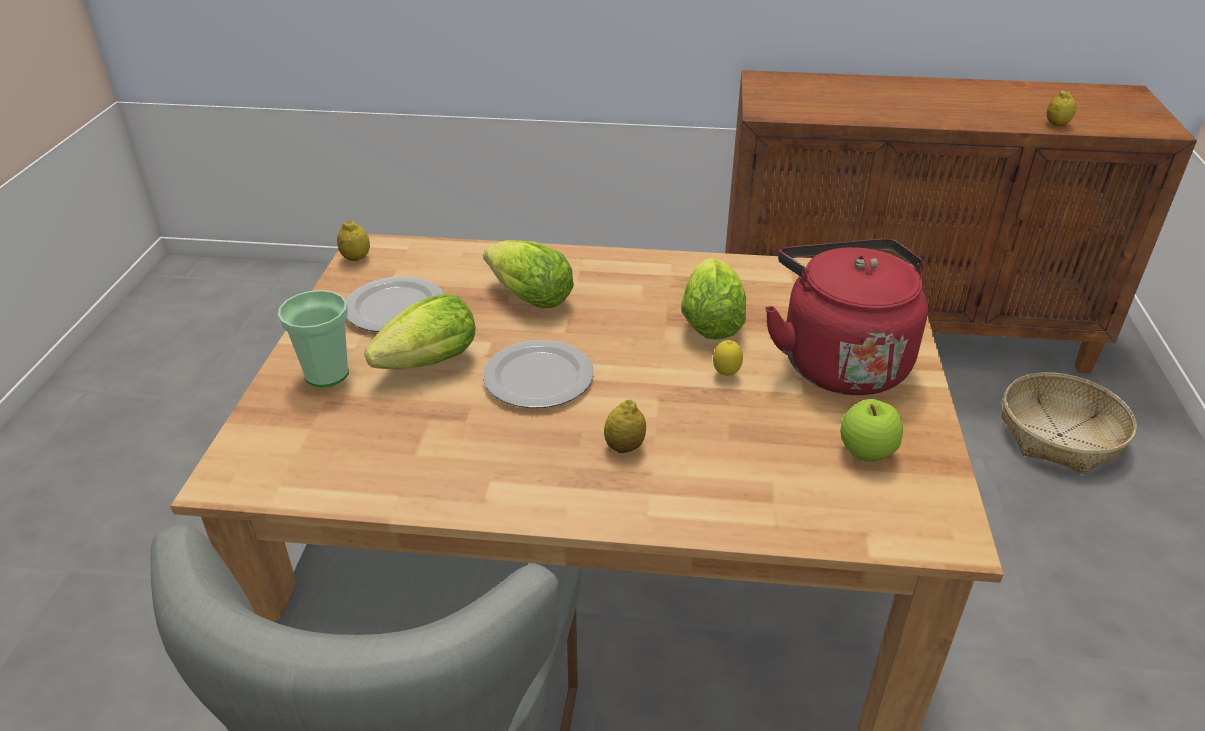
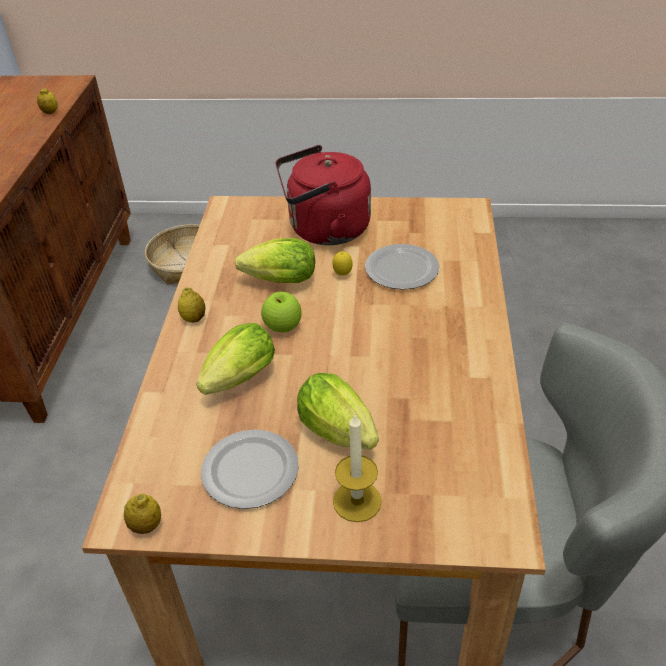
camera: 90 degrees left, 5 degrees up
cup [278,290,349,387] -> candle [333,415,382,522]
plate [483,340,594,408] -> plate moved to [365,244,440,290]
lemon [604,400,646,453] -> lemon moved to [178,287,205,323]
apple [840,399,903,462] -> apple moved to [261,292,302,332]

